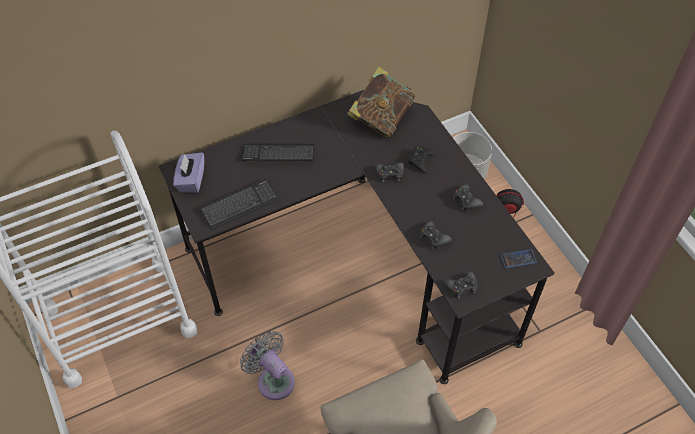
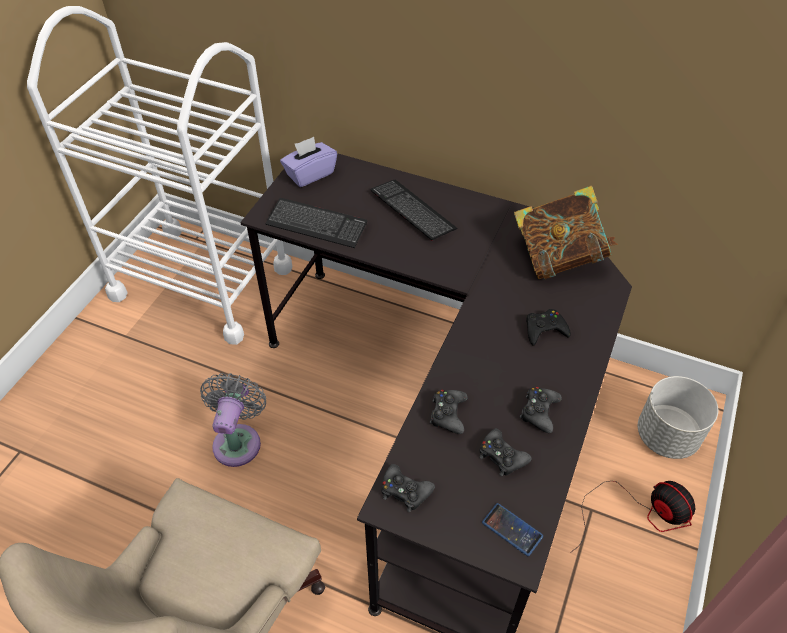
camera: 50 degrees right, 5 degrees down
black game controller [375,163,404,182] -> black game controller moved to [479,428,532,476]

